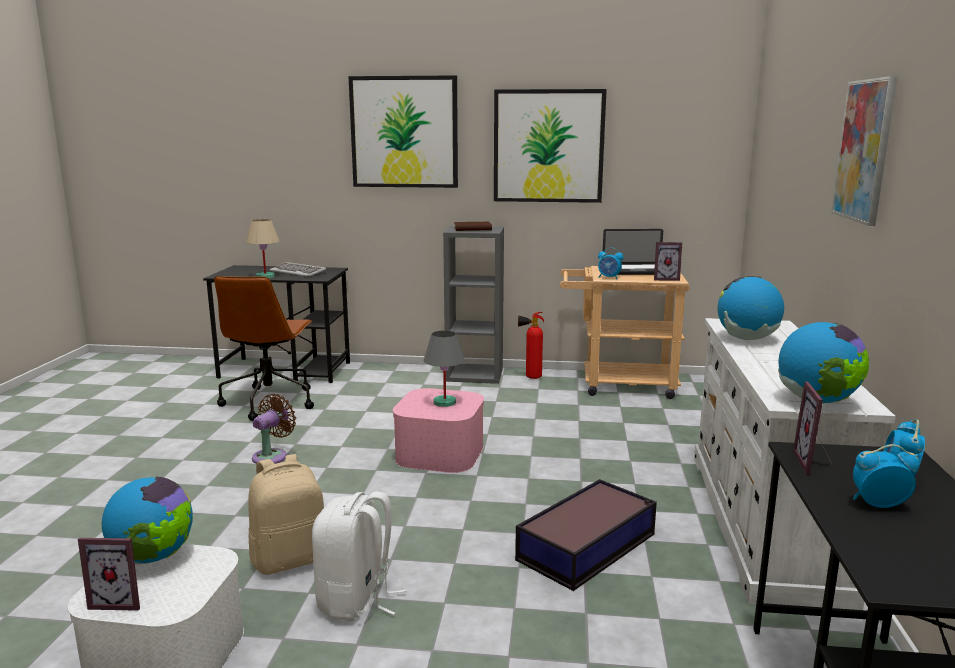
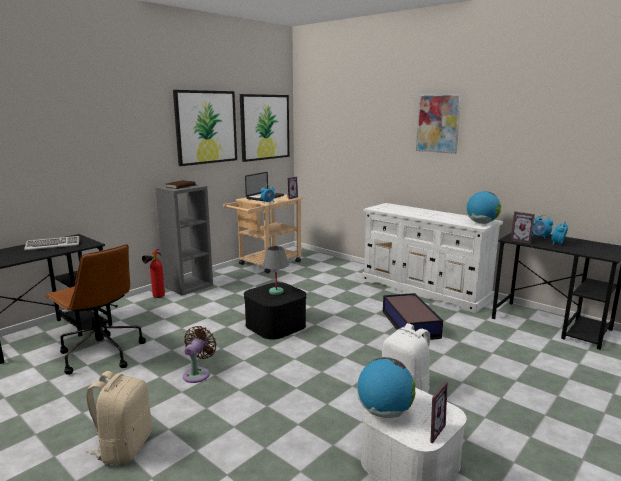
camera: 55 degrees left, 0 degrees up
beige table lamp [246,219,279,278] -> none
beige backpack [248,454,324,575] -> beige backpack moved to [86,371,152,465]
brown fan [252,394,296,464] -> brown fan turned 45 degrees clockwise [183,326,217,383]
picture [348,76,458,188] -> picture moved to [240,94,289,162]
pink storage box [393,388,484,473] -> black storage box [244,282,307,340]
fire extinguisher [518,312,544,379] -> fire extinguisher moved to [142,249,165,298]
globe [717,276,784,340] -> none

